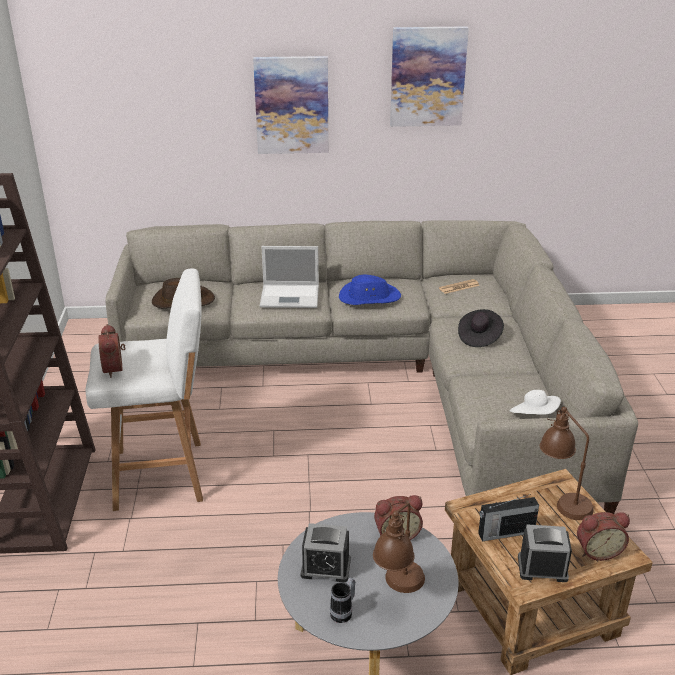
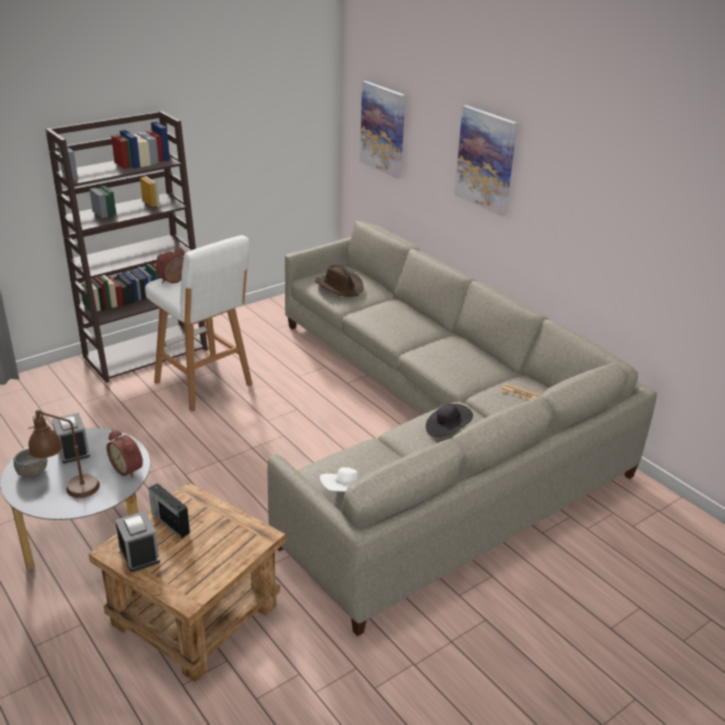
camera: 55 degrees right, 0 degrees up
laptop [260,246,319,308] -> none
mug [330,577,355,623] -> grey bowl [13,449,47,478]
blue hat [339,275,401,305] -> none
picture [390,26,469,127] -> picture moved to [360,81,405,179]
brown table lamp [540,407,594,520] -> none
alarm clock [577,512,630,561] -> none

